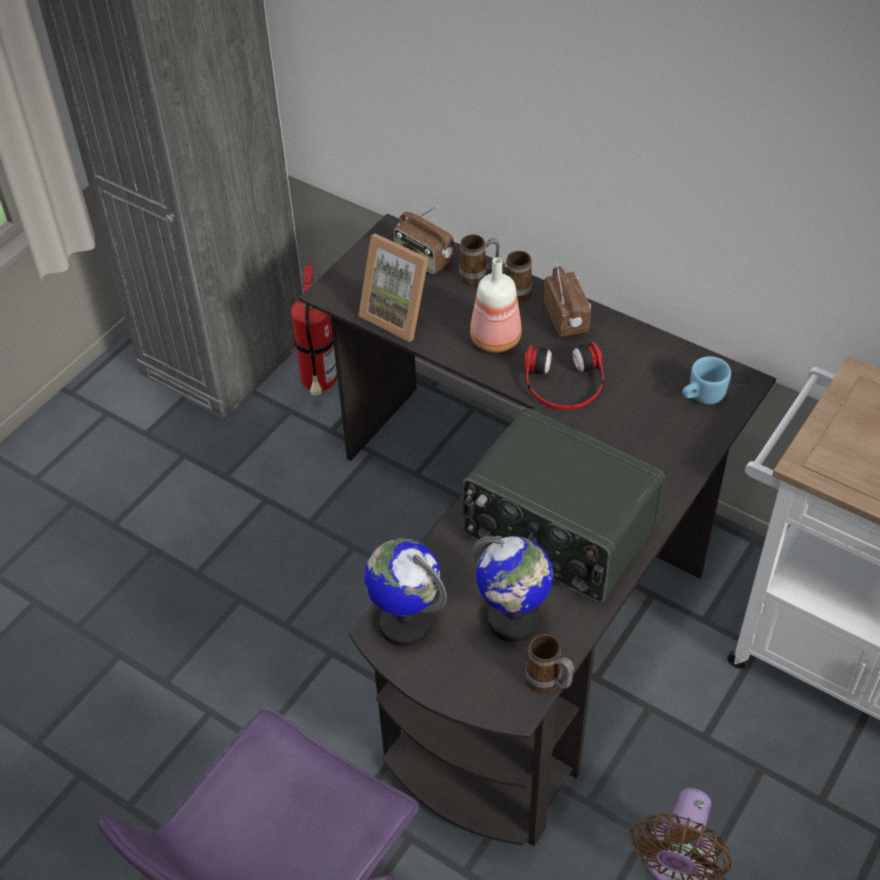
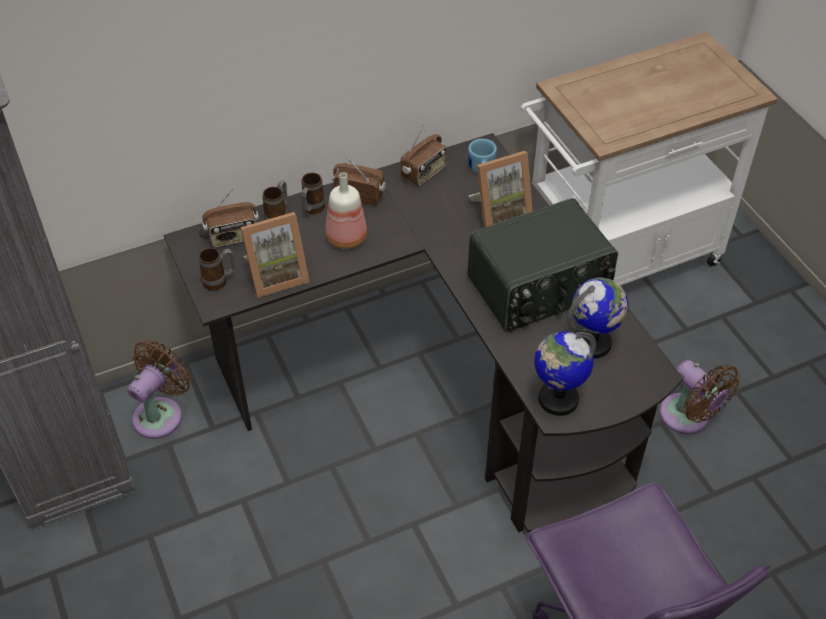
camera: 60 degrees left, 0 degrees up
fire extinguisher [291,265,337,396] -> brown fan [127,340,191,439]
headphones [524,342,604,410] -> none
mug [525,634,574,693] -> mug moved to [199,248,235,291]
none -> radio [400,124,447,186]
none -> picture frame [469,151,532,227]

